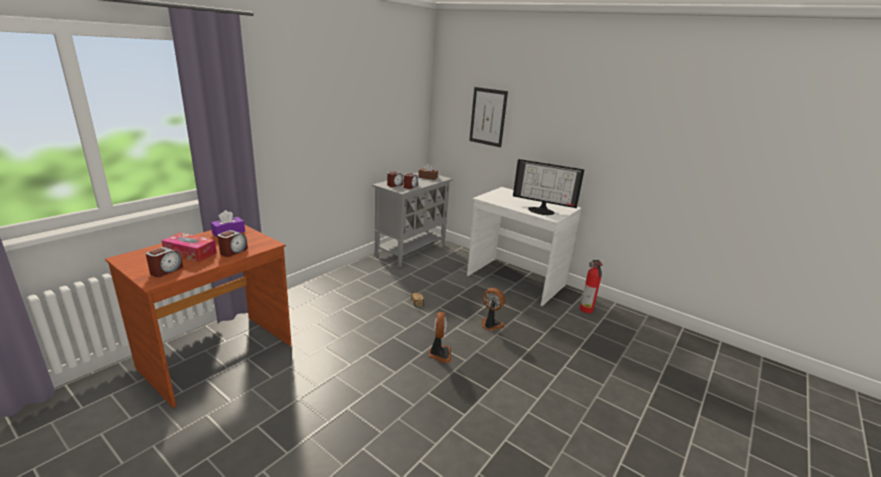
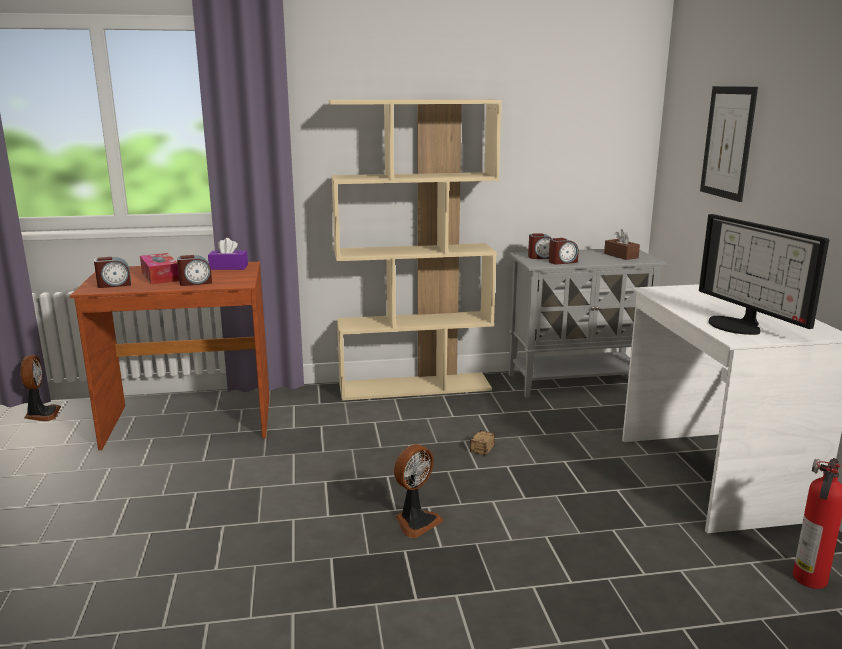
camera: 45 degrees right, 5 degrees down
fan [482,288,505,331] -> fan moved to [21,355,61,421]
none -> beige bookcase [329,99,502,401]

